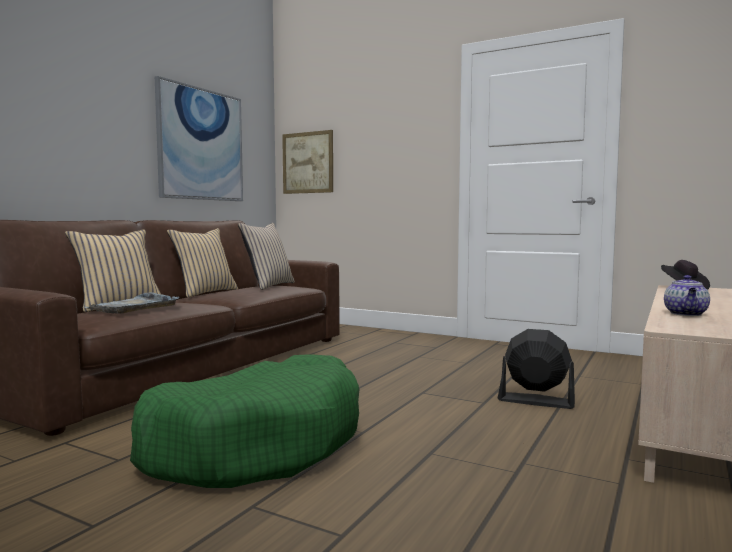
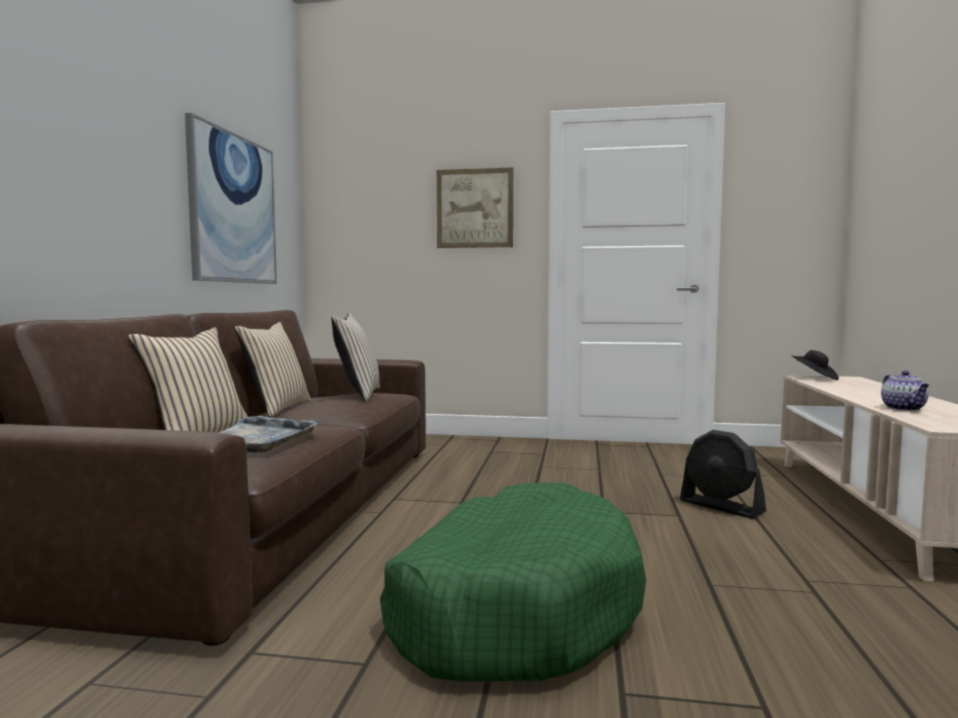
camera: 20 degrees left, 0 degrees up
picture [282,130,333,194] -> picture moved to [437,167,513,248]
black fan [498,329,575,409] -> black fan turned 135 degrees counterclockwise [680,430,766,519]

